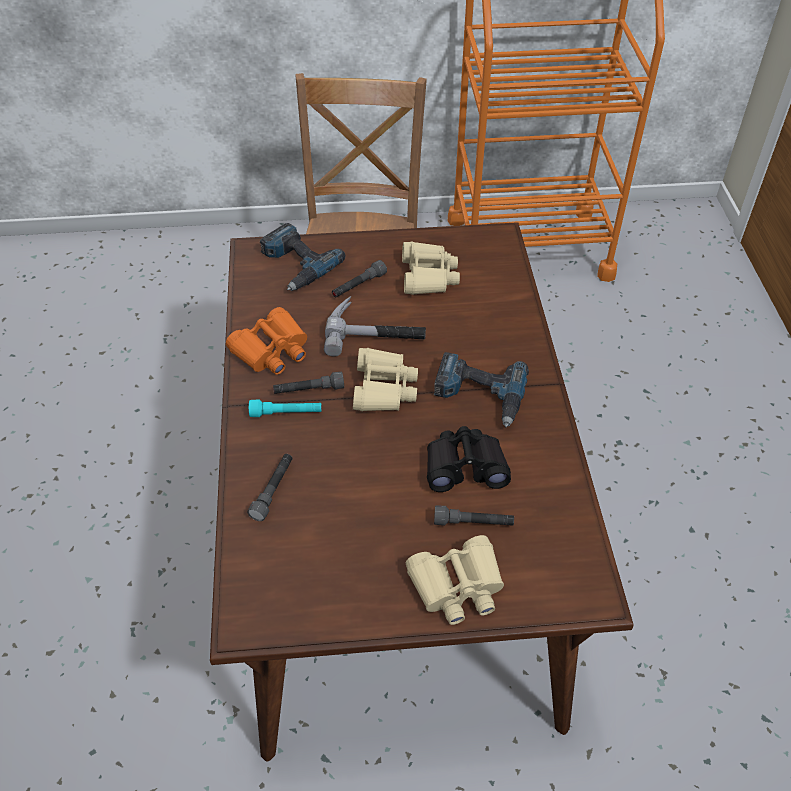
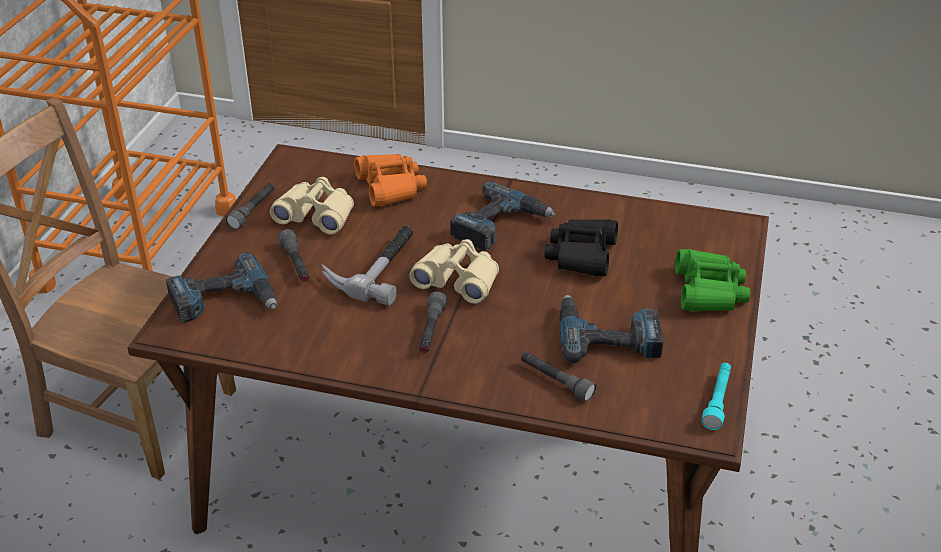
camera: 70 degrees left, 10 degrees down
orange binoculars [226,307,307,375] -> orange binoculars moved to [354,154,427,207]
turquoise flashlight [249,399,322,417] -> turquoise flashlight moved to [702,363,731,430]
beige binoculars [406,535,504,625] -> green binoculars [675,249,750,312]
grey flashlight [434,506,514,526] -> grey flashlight moved to [226,183,275,230]
none -> power drill [559,295,664,363]

